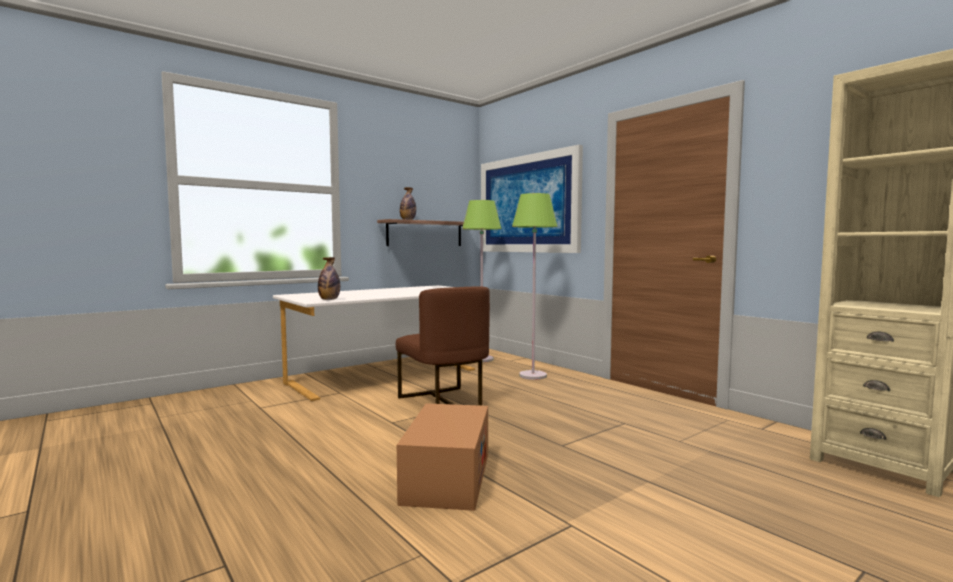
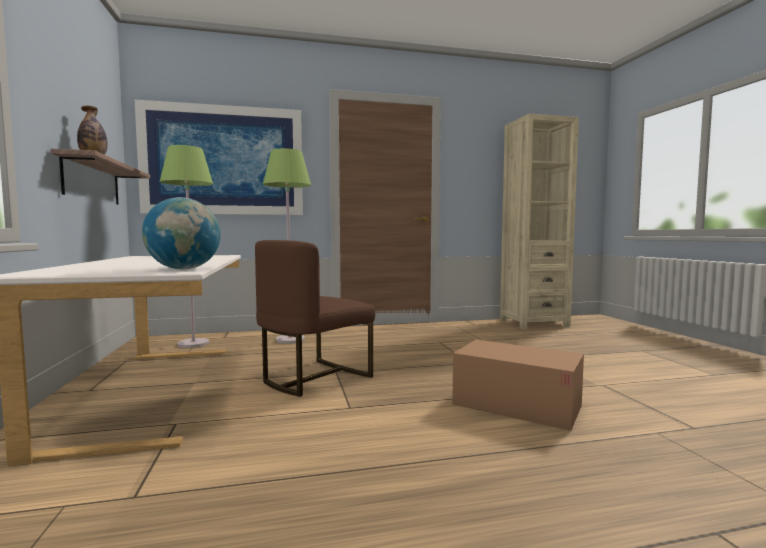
camera: 65 degrees left, 0 degrees up
bottle [318,257,340,300] -> globe [142,197,221,269]
brown chair [396,286,490,406] -> brown chair turned 135 degrees clockwise [255,240,375,397]

